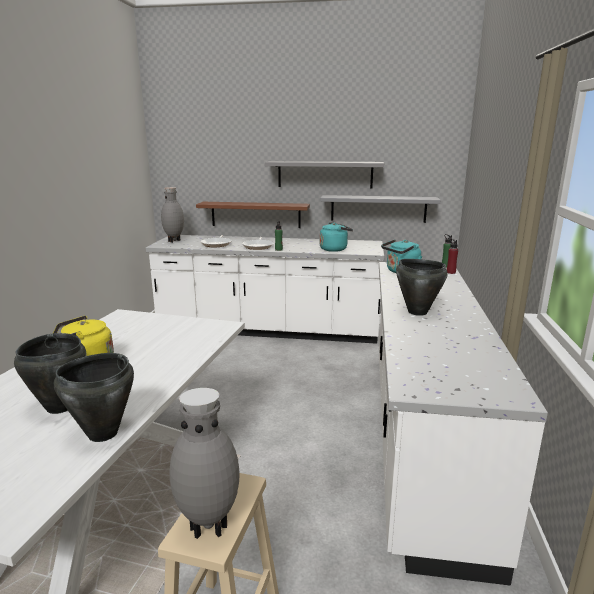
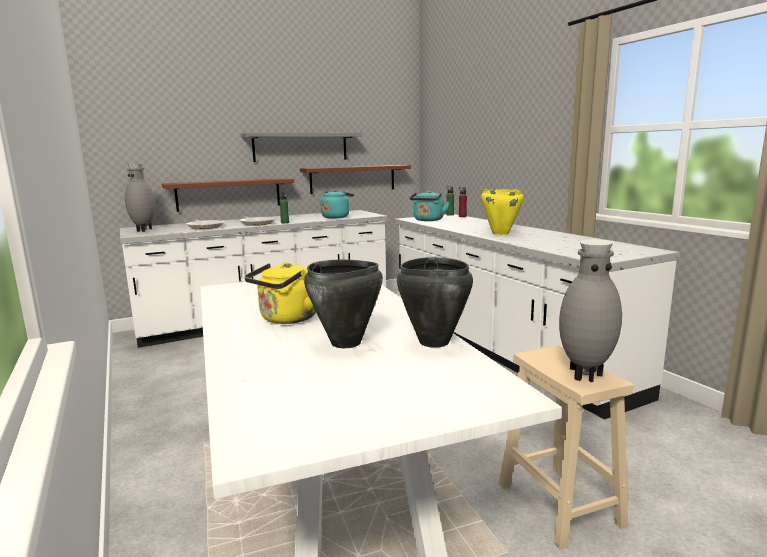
camera: 35 degrees left, 5 degrees down
grey shelf [320,195,441,223] -> brown shelf [300,165,411,194]
black cooking pot [396,259,448,316] -> yellow cooking pot [481,189,524,235]

